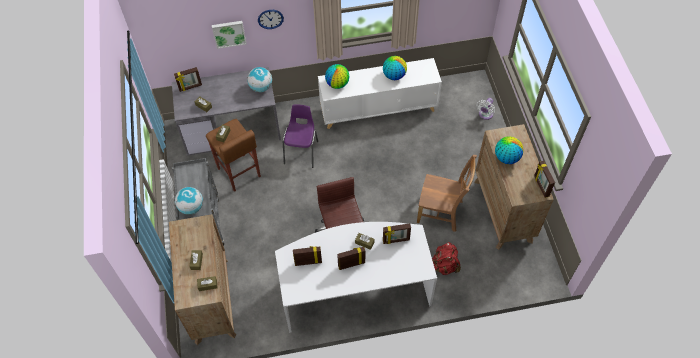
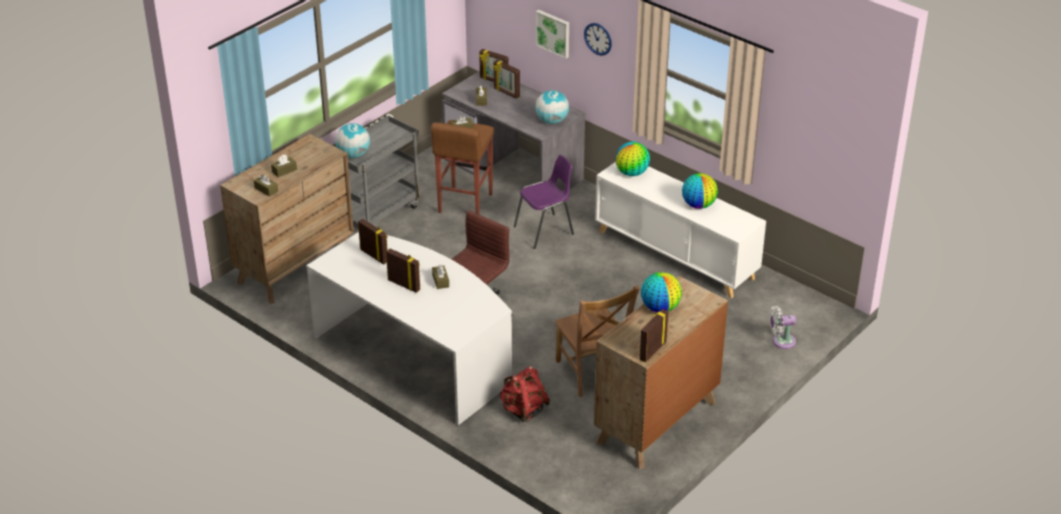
camera: 50 degrees right, 20 degrees down
picture frame [383,224,411,244] -> picture frame moved to [493,59,520,99]

